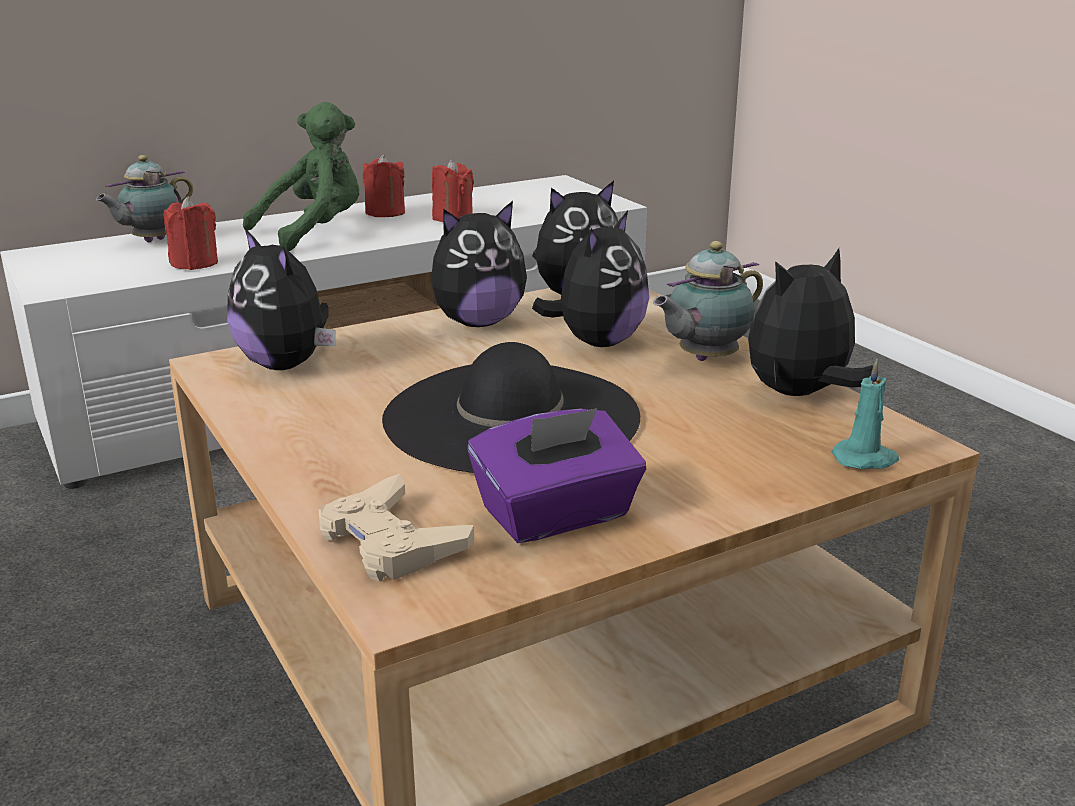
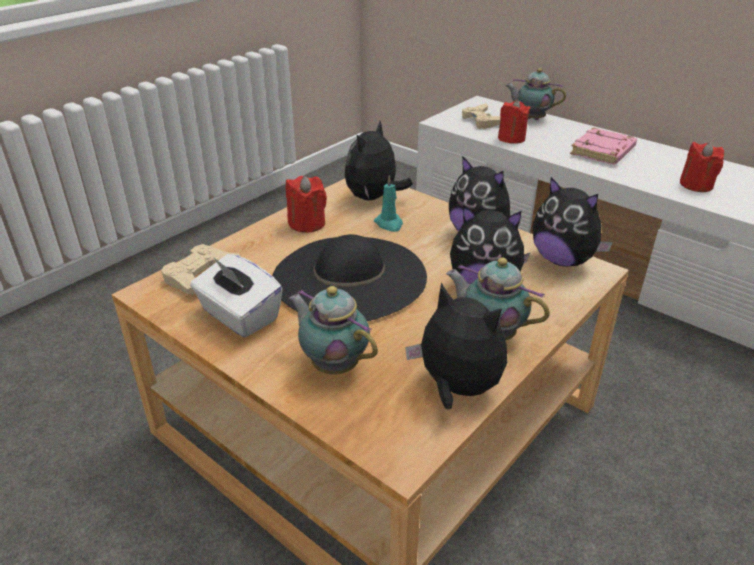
camera: 70 degrees right, 10 degrees up
green plush toy [243,102,359,251] -> pink book [570,127,637,165]
red candle [363,154,405,217] -> red candle moved to [286,176,327,233]
purple tissue box [467,408,646,543] -> white tissue box [190,254,283,338]
turquoise candle [831,358,899,469] -> turquoise candle moved to [374,175,403,232]
none -> teapot [289,286,378,374]
none -> beige game controller [462,103,501,129]

